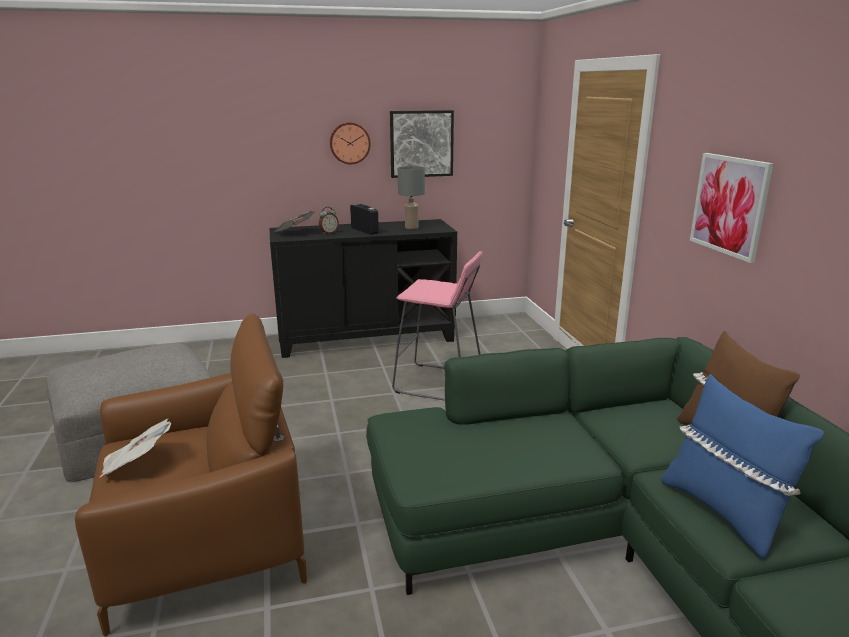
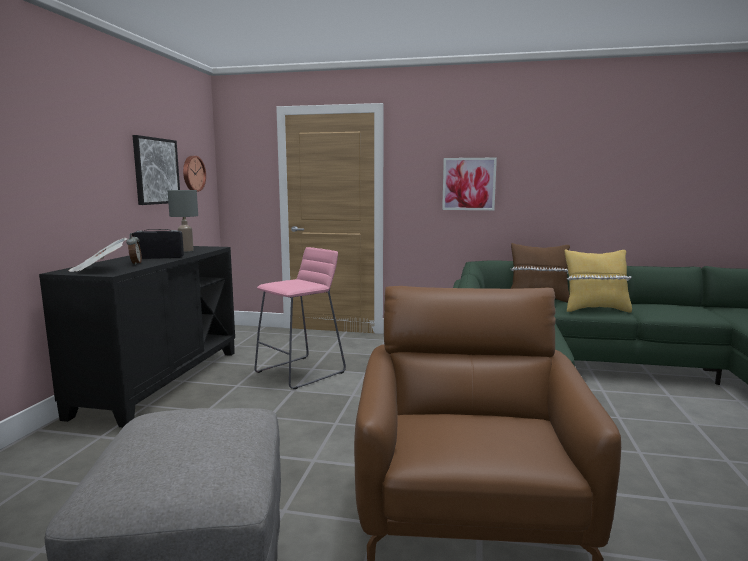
camera: 65 degrees left, 10 degrees down
newspaper [100,419,171,477] -> none
wall clock [330,122,371,164] -> wall clock moved to [183,156,206,192]
blue pillow [661,374,824,559] -> yellow pillow [565,249,632,313]

